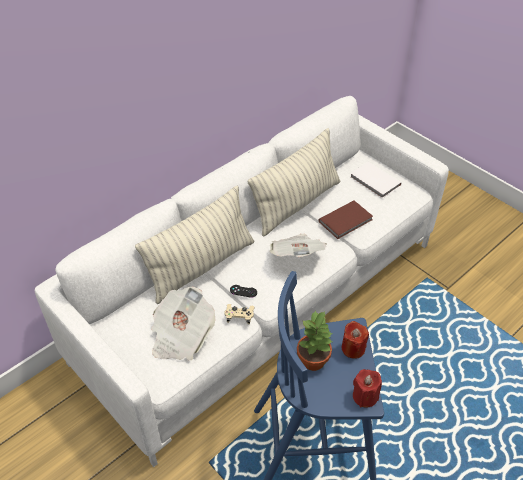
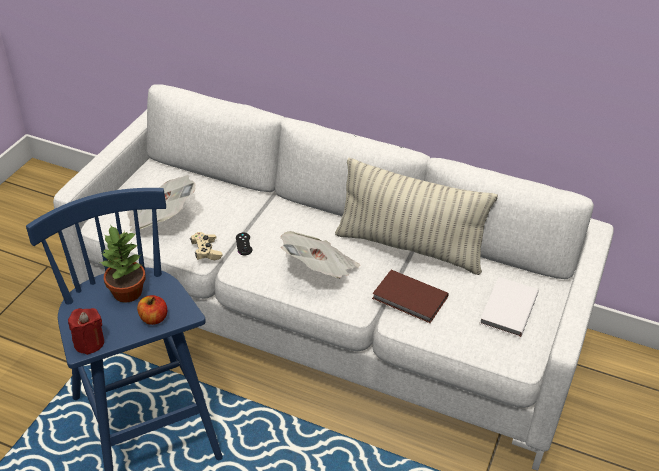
camera: 65 degrees right, 5 degrees down
pillow [135,186,254,304] -> none
red candle [342,321,369,359] -> apple [137,295,167,325]

